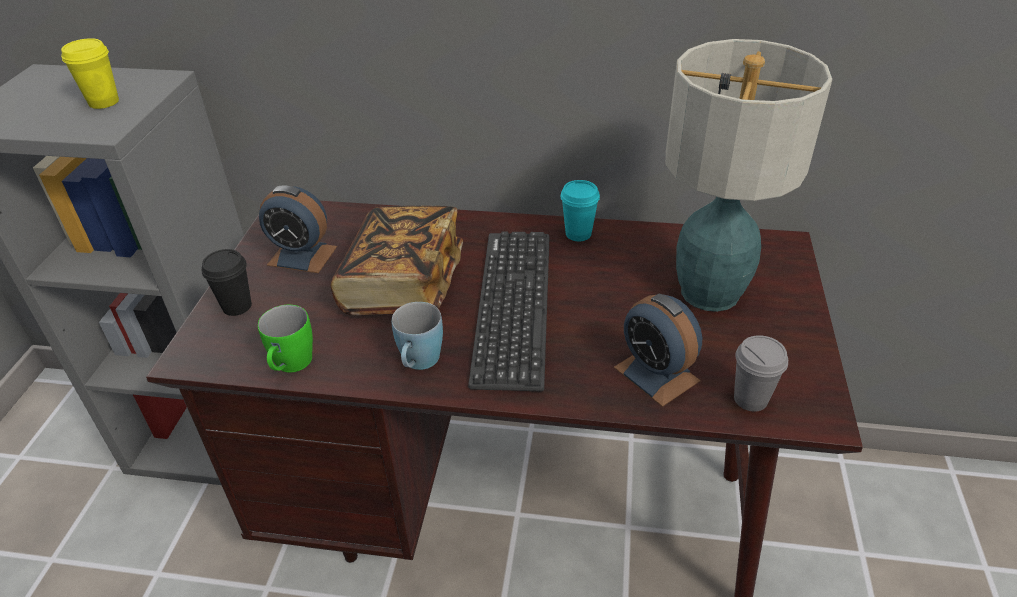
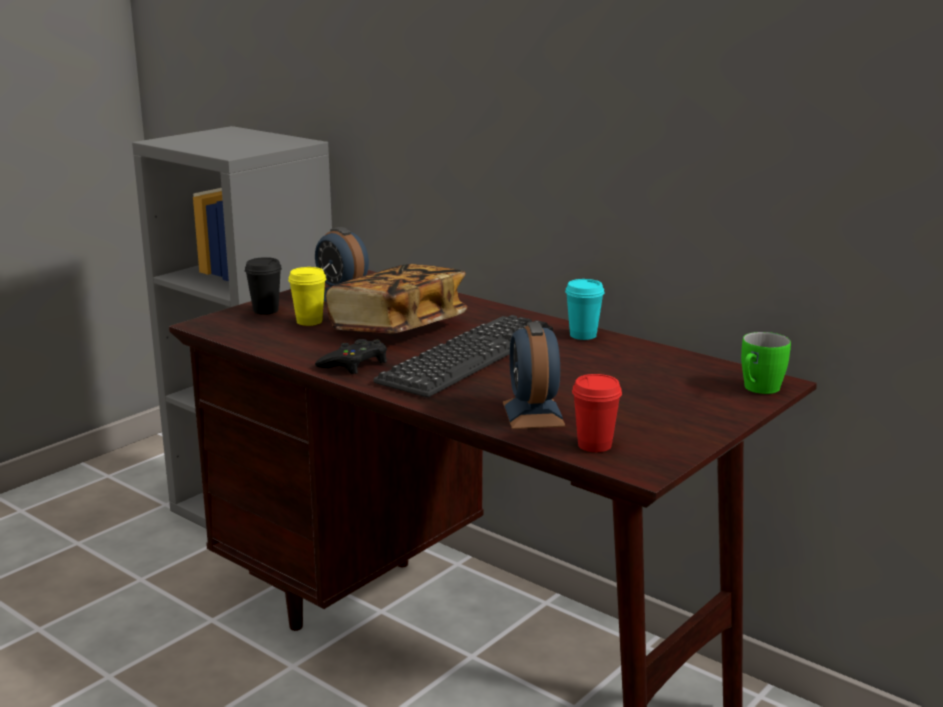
camera: 30 degrees right, 20 degrees down
yellow cup [61,38,119,109] -> yellow cup moved to [288,267,326,326]
green mug [258,305,313,372] -> green mug moved to [741,332,791,394]
blue mug [391,302,443,370] -> black game controller [315,339,387,374]
table lamp [666,39,832,312] -> none
grey cup [734,335,788,412] -> red cup [572,374,622,452]

